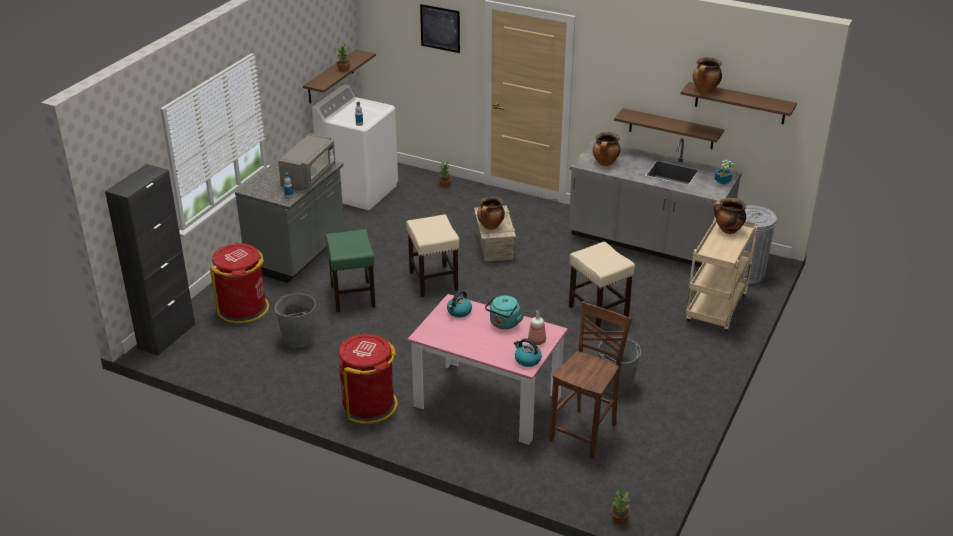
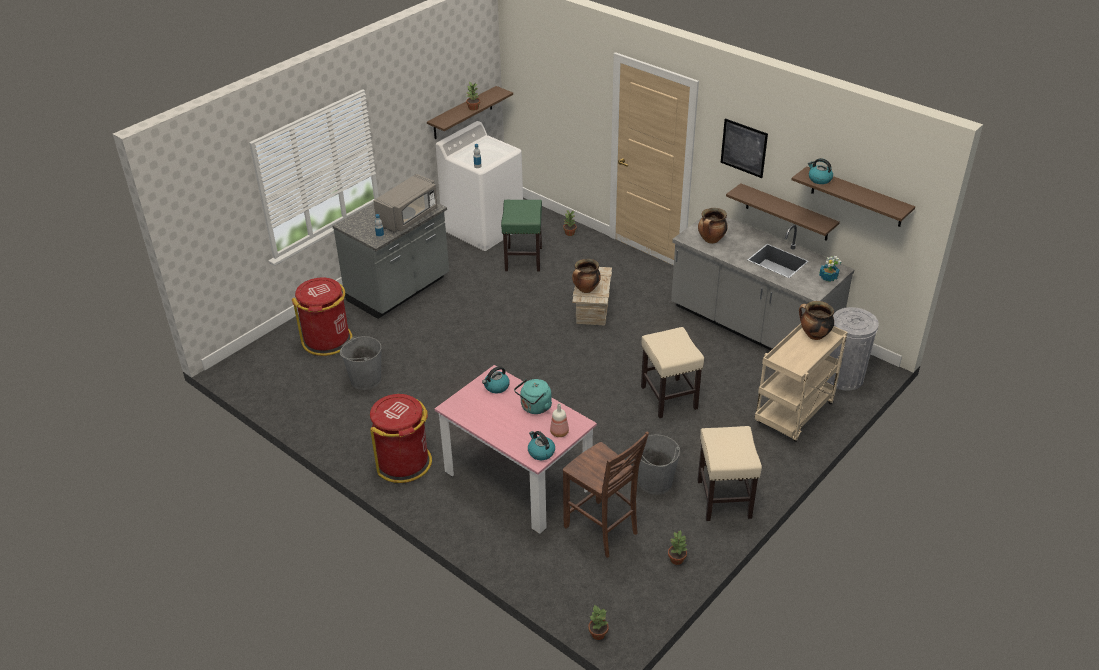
camera: 15 degrees right, 5 degrees up
black cabinet [105,164,195,356] -> none
green stool [325,229,375,312] -> green stool moved to [501,200,542,271]
beige stool [406,215,459,297] -> beige stool moved to [697,426,762,521]
picture [420,4,460,53] -> picture moved to [720,118,768,178]
brown chair [549,301,632,458] -> brown chair turned 90 degrees clockwise [563,431,649,558]
cooking pot [693,57,722,93] -> kettle [808,158,833,184]
none -> potted plant [668,530,687,565]

